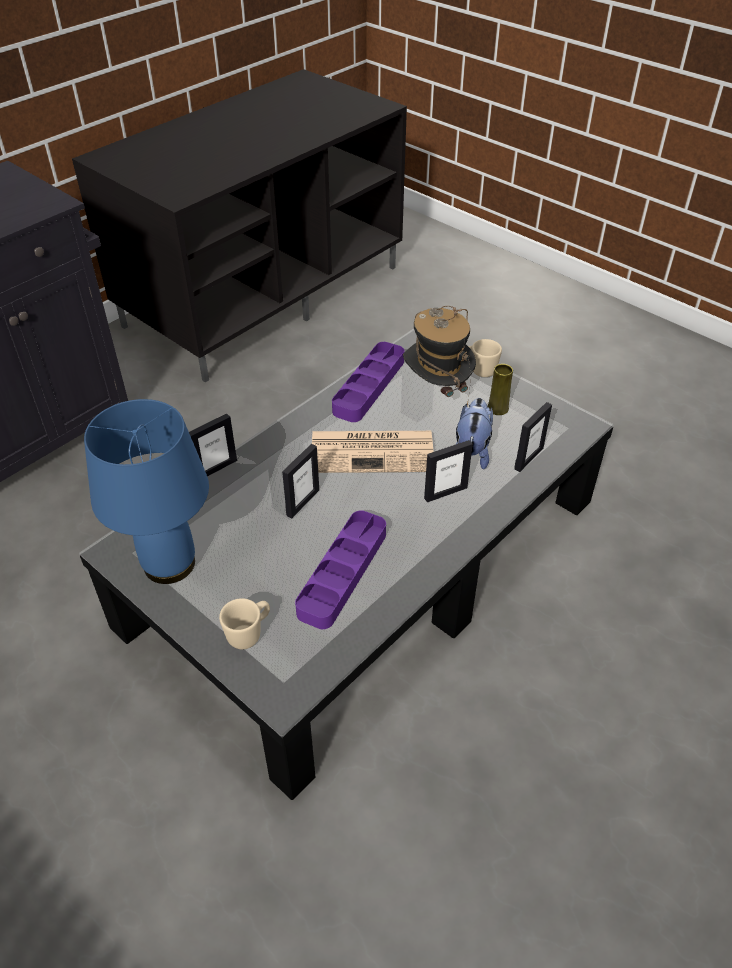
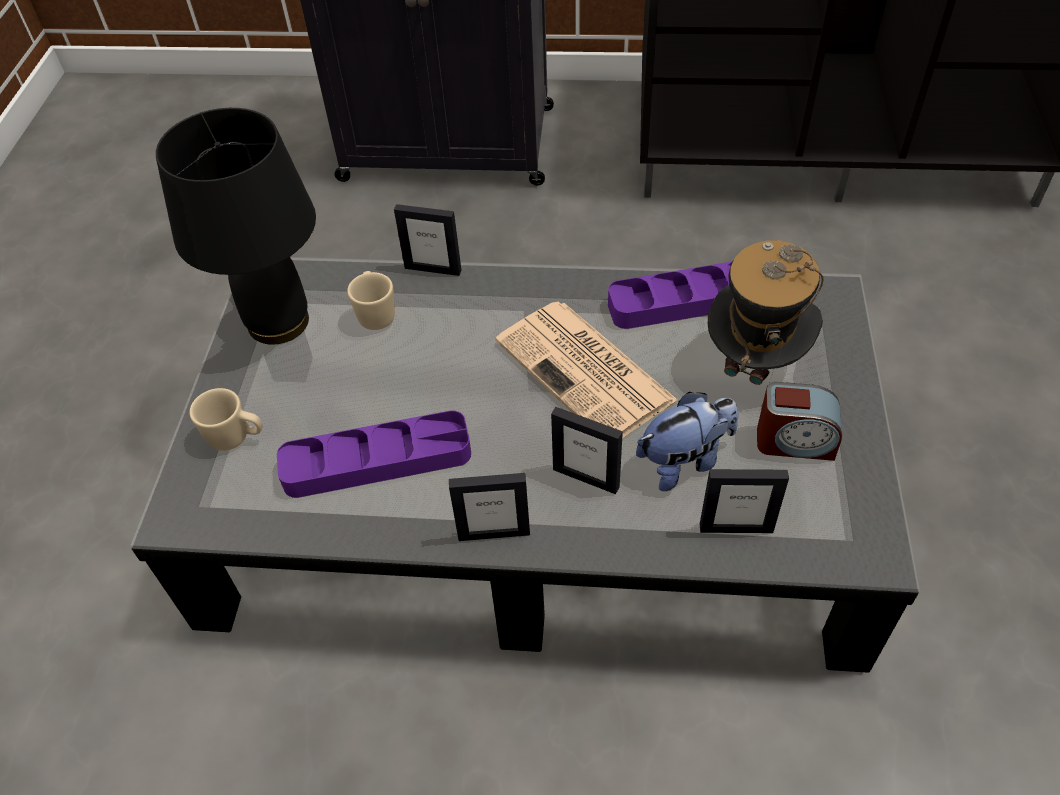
camera: 55 degrees right, 5 degrees up
blue table lamp [84,399,209,584] -> black table lamp [156,108,316,345]
picture frame [282,444,319,518] -> picture frame moved to [449,473,530,541]
beige mug [468,339,502,377] -> beige mug moved to [347,271,395,330]
yellow vase [487,364,513,415] -> alarm clock [757,382,842,461]

